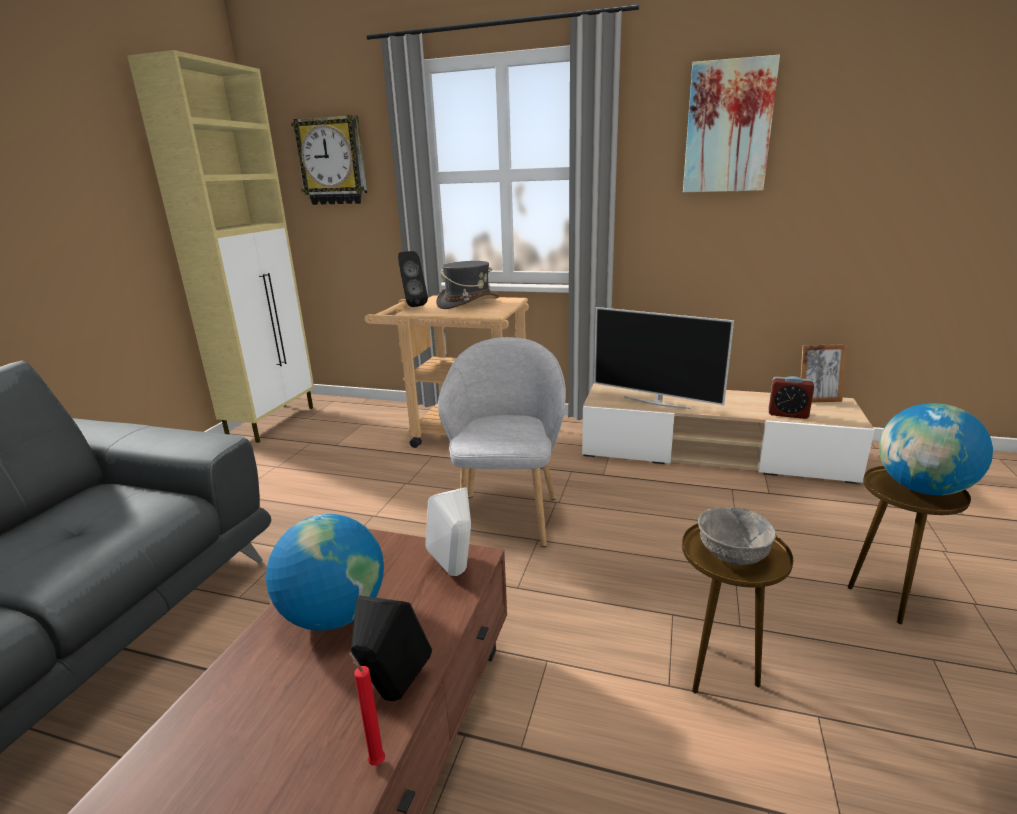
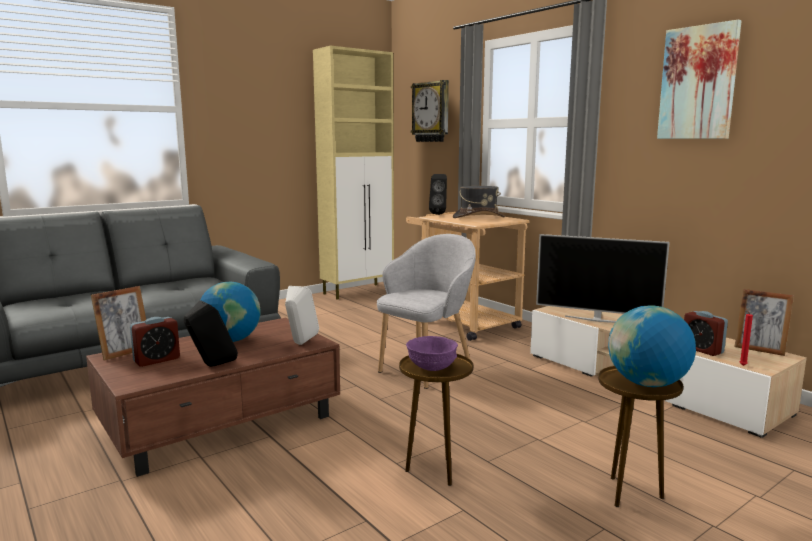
camera: 35 degrees right, 10 degrees down
red candle [350,653,385,766] -> red candle moved to [740,308,753,366]
television [594,307,734,409] -> television turned 45 degrees counterclockwise [536,234,670,323]
grey bowl [698,507,776,565] -> purple bowl [406,336,458,371]
none -> picture frame [91,286,146,360]
none -> alarm clock [130,317,180,367]

